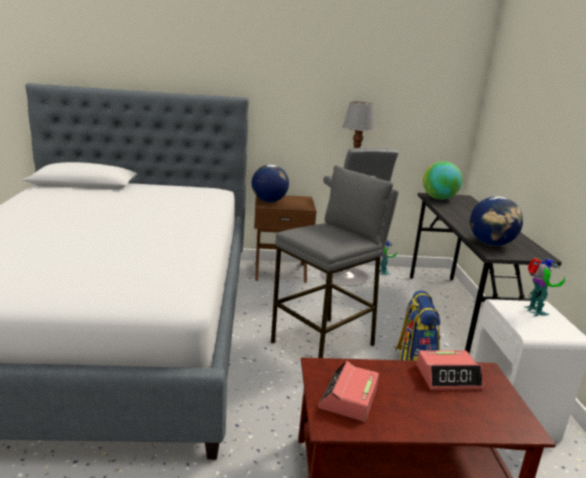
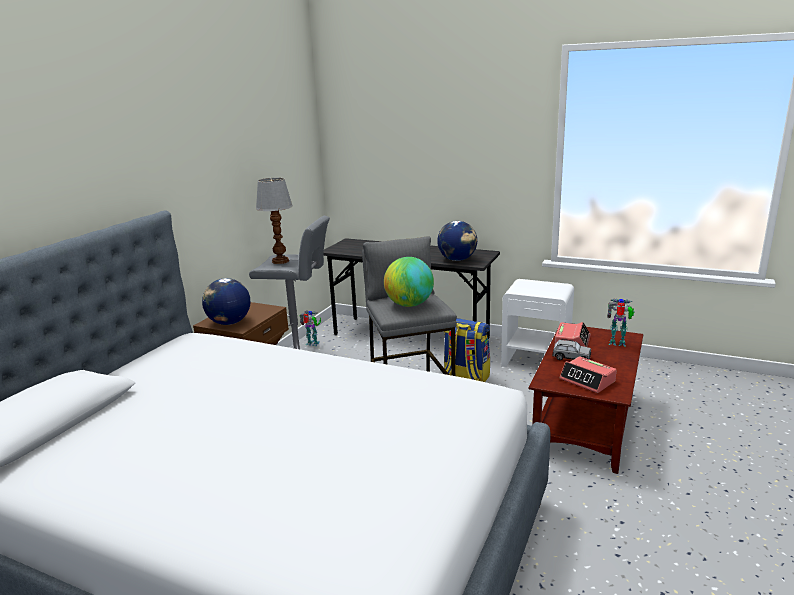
camera: 60 degrees left, 0 degrees up
globe [423,161,462,200] -> globe moved to [384,257,434,307]
toy robot [524,257,565,317] -> toy robot moved to [607,299,635,347]
none -> grey toy car [552,339,591,360]

